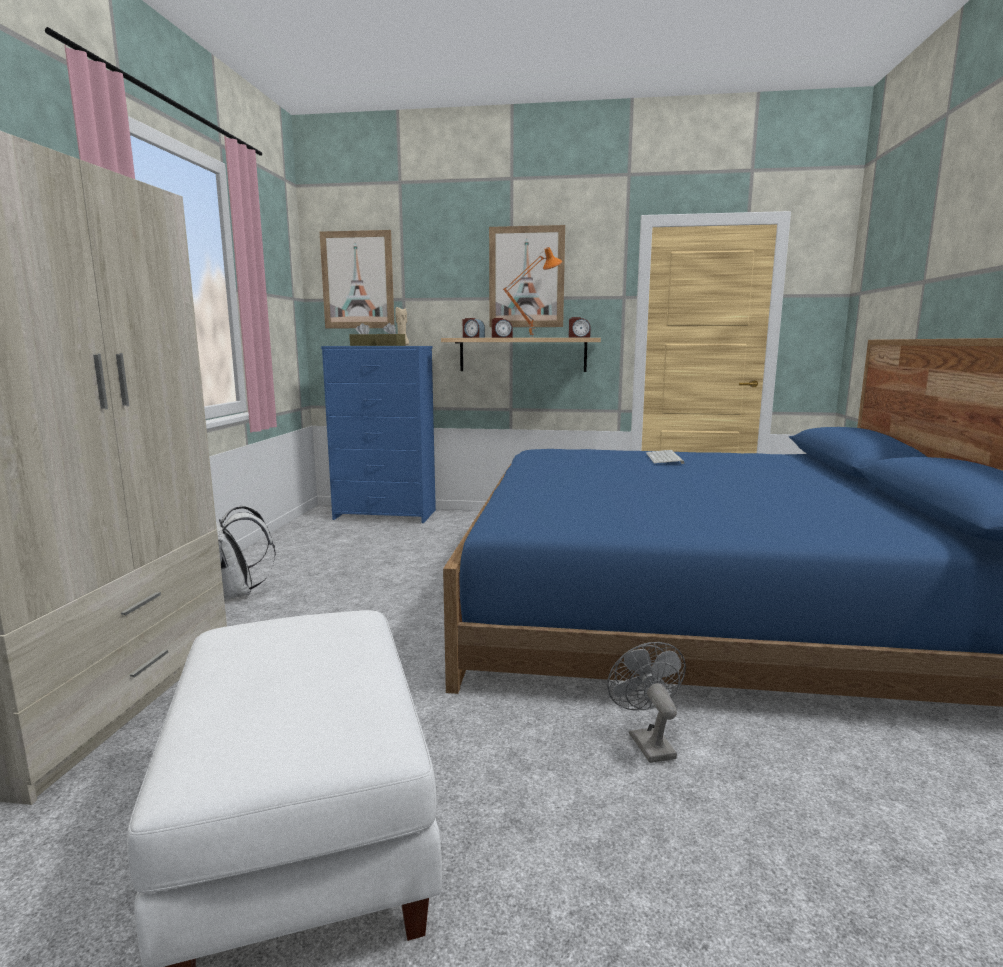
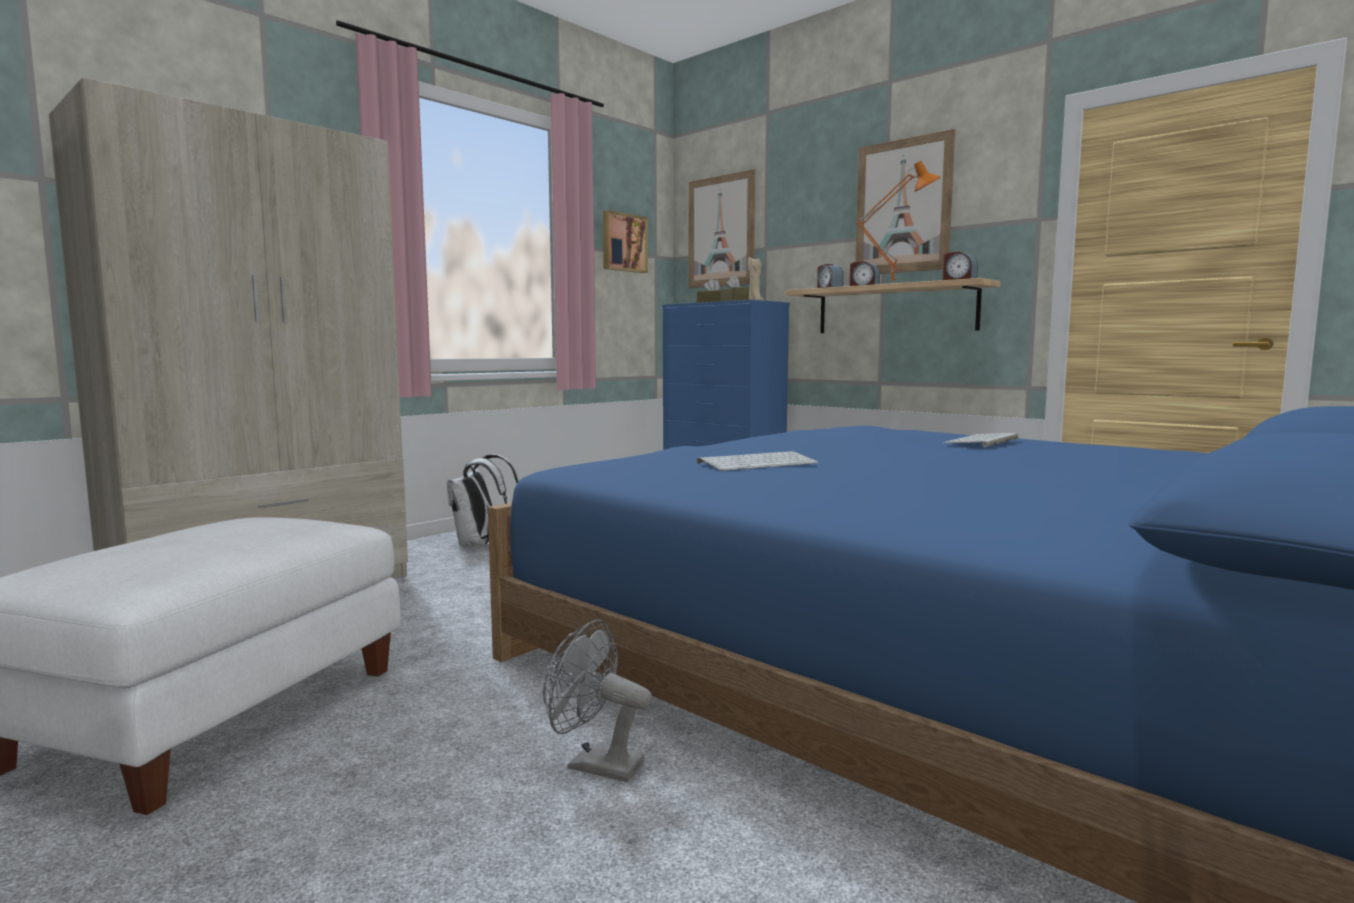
camera: 35 degrees right, 5 degrees down
grey fan [607,642,686,763] -> grey fan turned 90 degrees counterclockwise [543,619,652,782]
none -> picture [603,210,648,273]
none -> keyboard [697,451,819,471]

